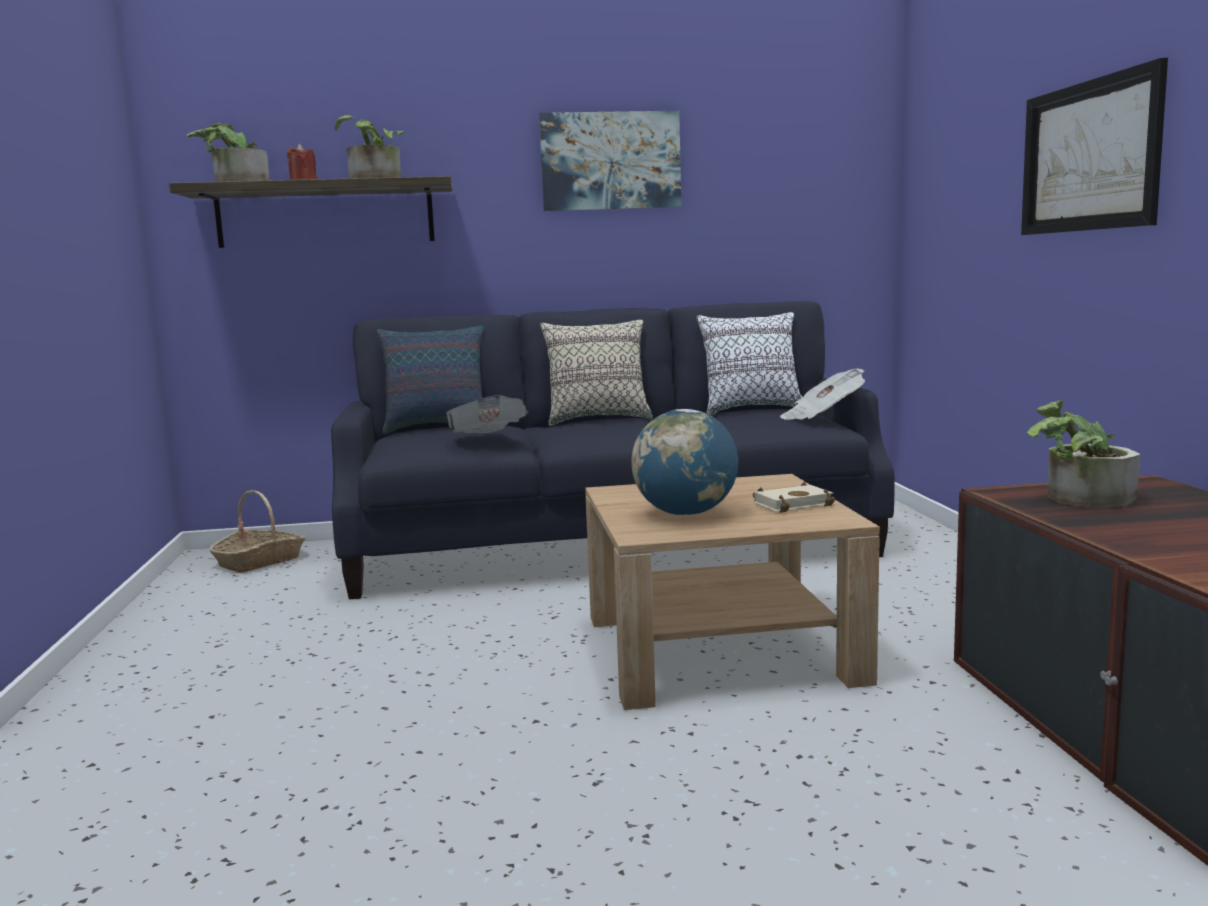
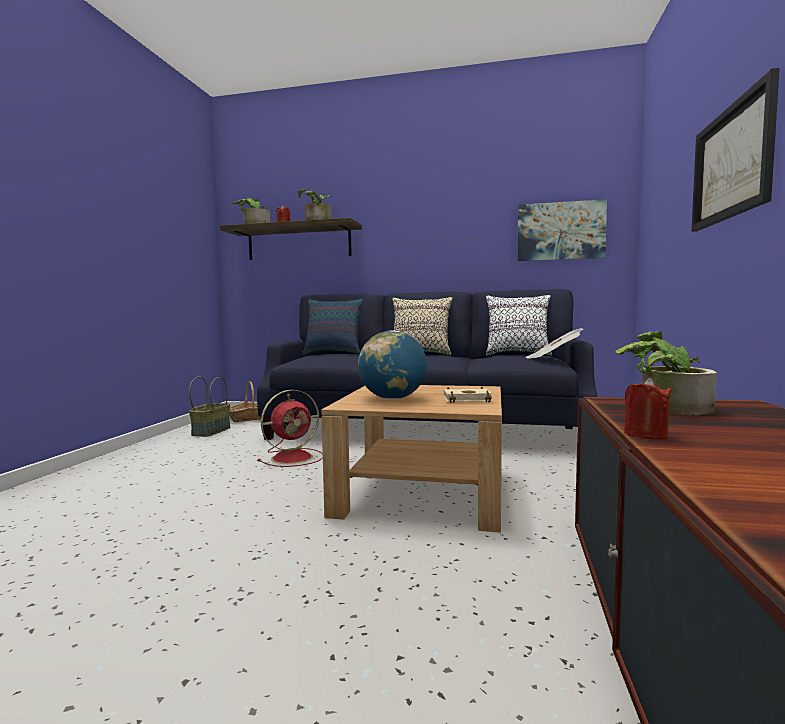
camera: 20 degrees right, 5 degrees down
newspaper [446,395,528,433] -> none
picture [539,111,681,211] -> picture moved to [517,199,607,261]
none -> basket [189,376,230,437]
none -> red fan [258,390,323,467]
none -> red candle [624,378,671,440]

